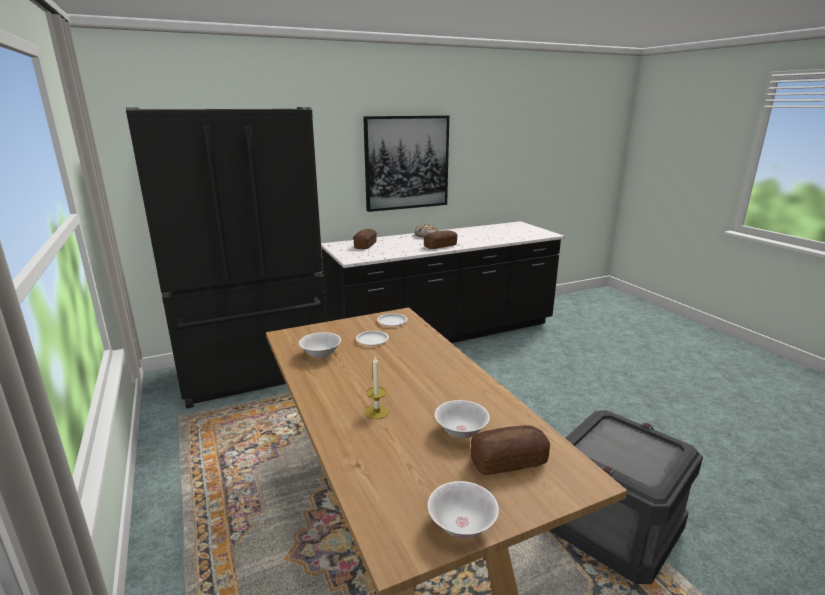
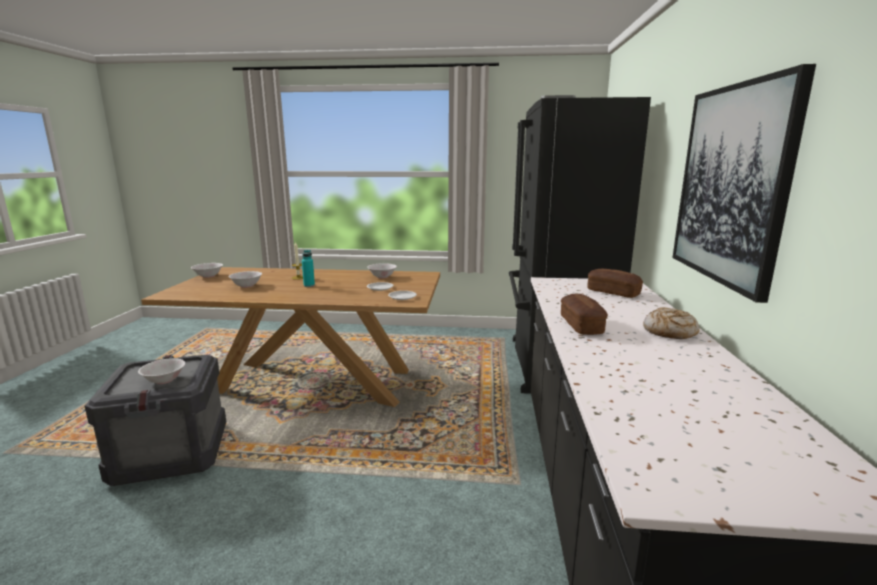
camera: 120 degrees right, 5 degrees down
bread [471,425,550,475] -> none
none -> white bowl [138,358,185,384]
none -> turquoise bottle [302,250,315,287]

